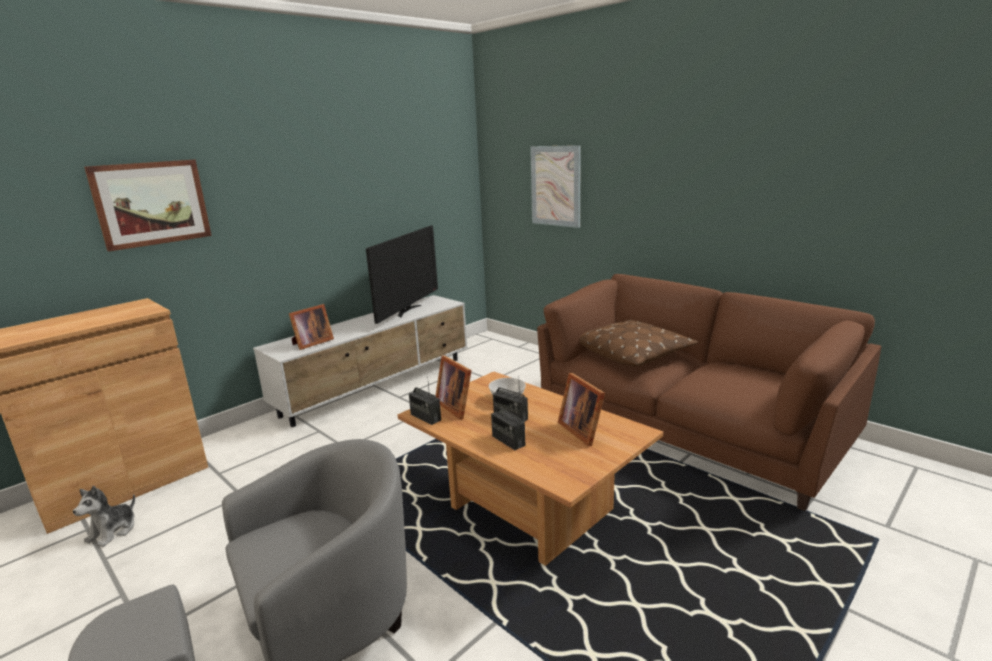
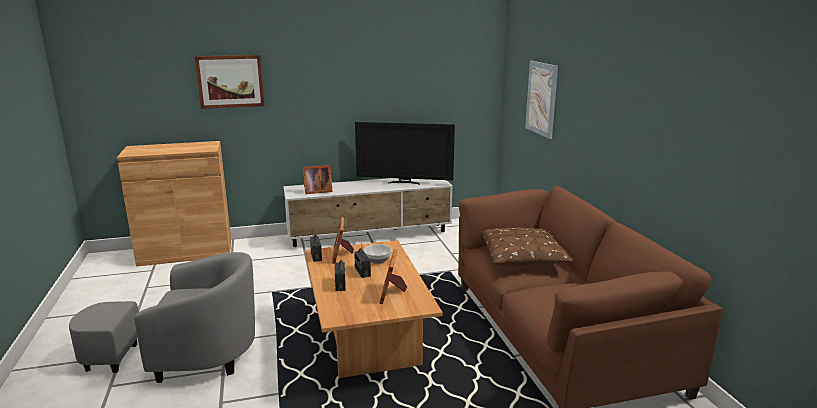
camera: 30 degrees right, 0 degrees up
plush toy [73,486,135,547] -> none
television [366,226,438,324] -> television turned 45 degrees clockwise [355,122,455,185]

